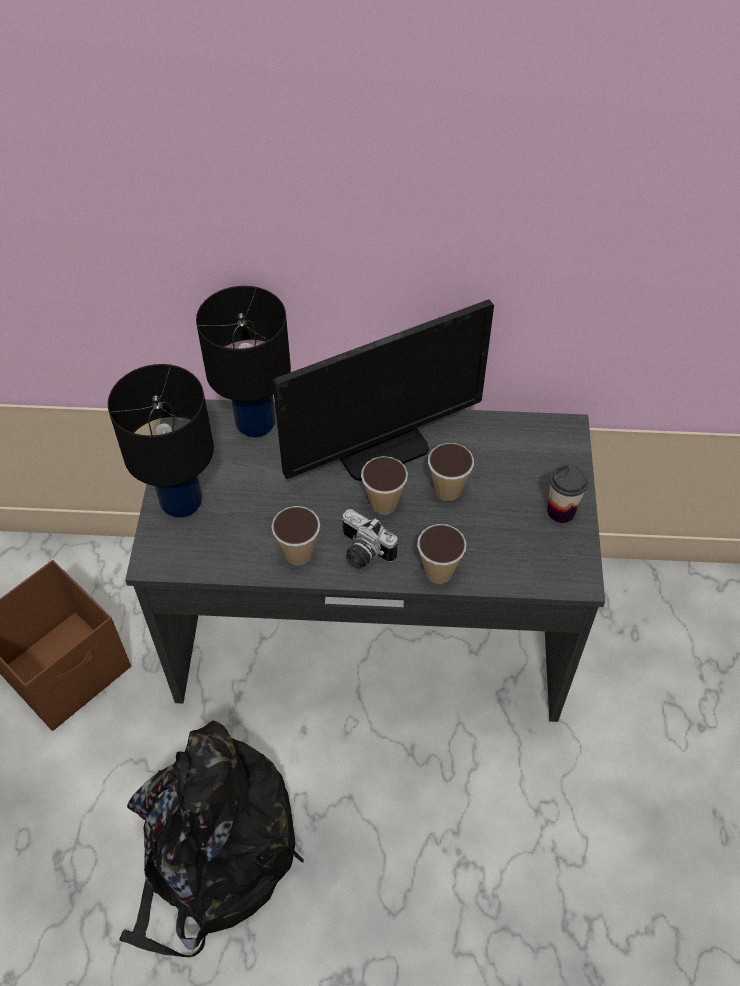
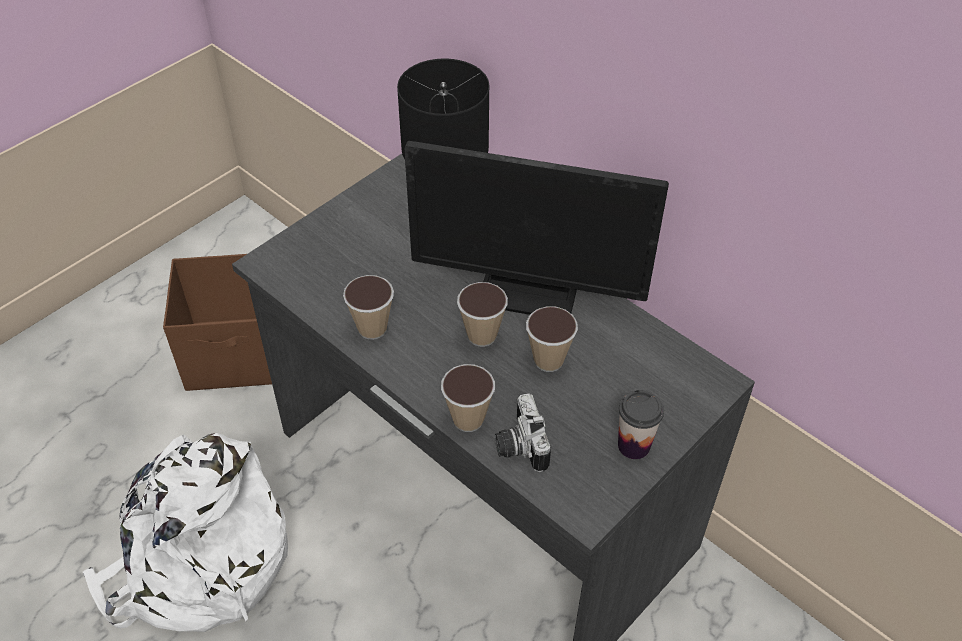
camera: 40 degrees right, 5 degrees down
black table lamp [108,364,214,518] -> none
black backpack [119,720,304,957] -> white backpack [83,433,288,632]
camera [342,509,397,569] -> camera moved to [495,393,551,472]

